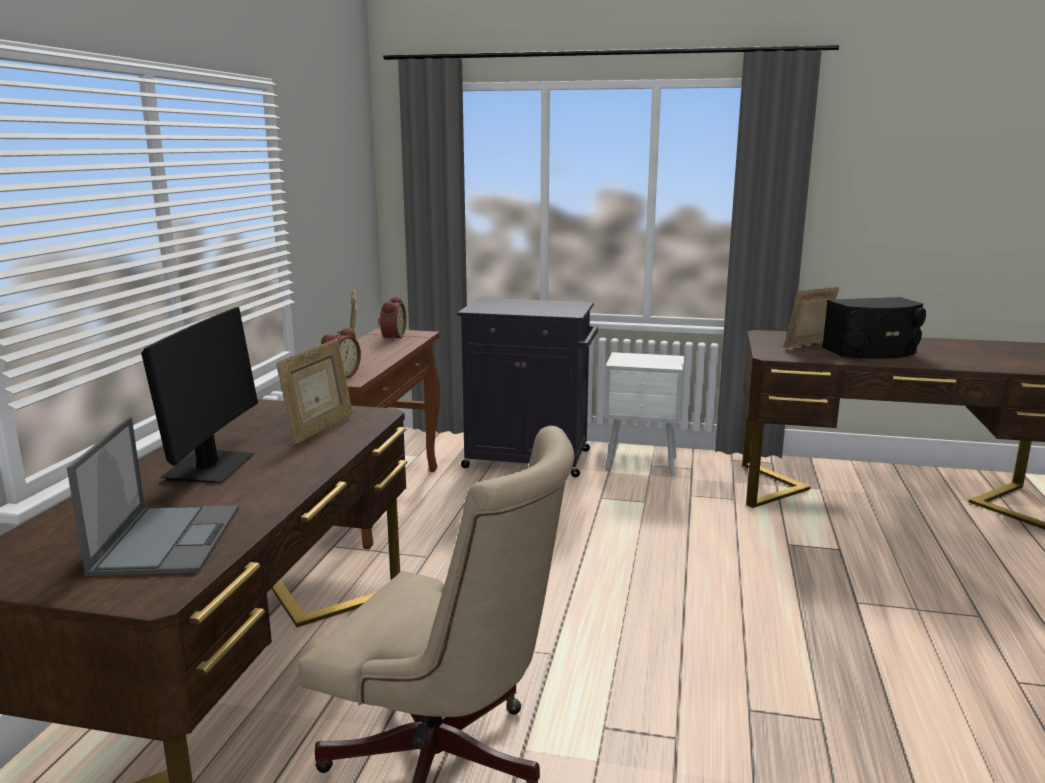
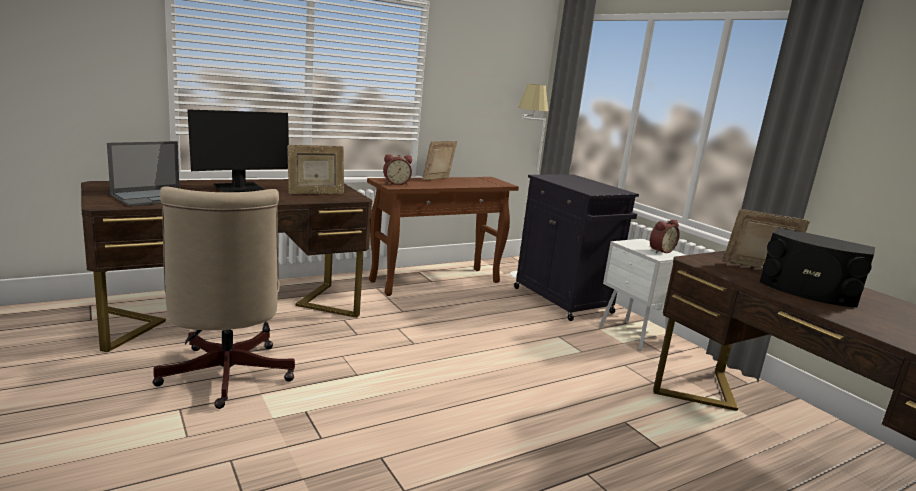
camera: 45 degrees right, 0 degrees up
alarm clock [378,296,406,341] -> alarm clock moved to [650,220,680,253]
none -> white floor lamp [510,84,548,278]

